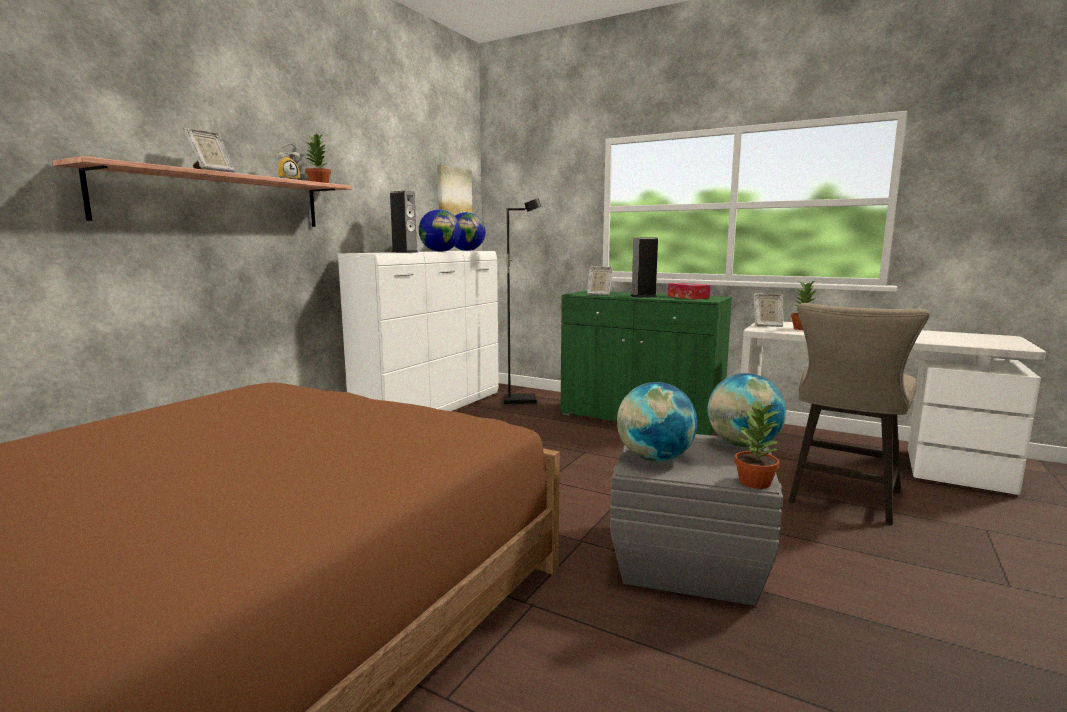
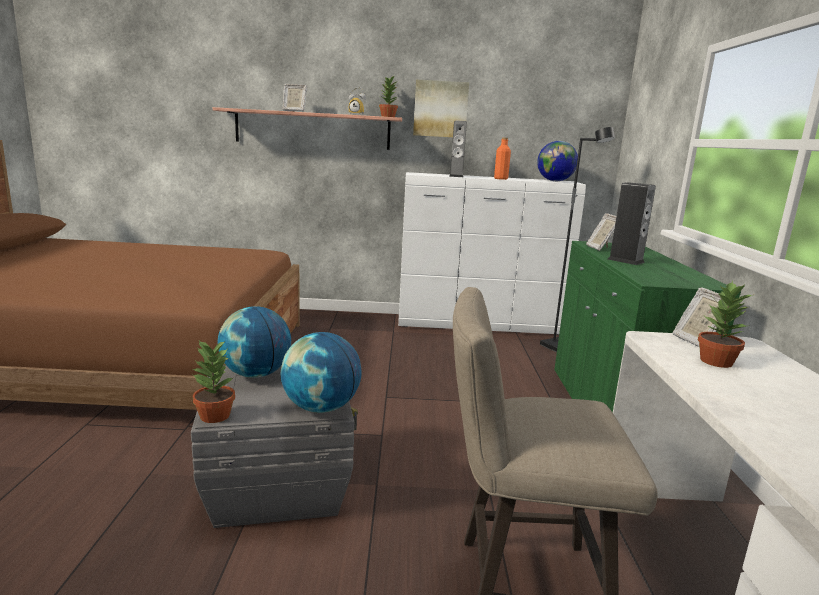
camera: 60 degrees right, 5 degrees up
globe [419,209,461,252] -> orange bottle [494,137,511,180]
picture [437,164,472,216] -> picture moved to [413,79,469,137]
tissue box [668,283,710,300] -> none

